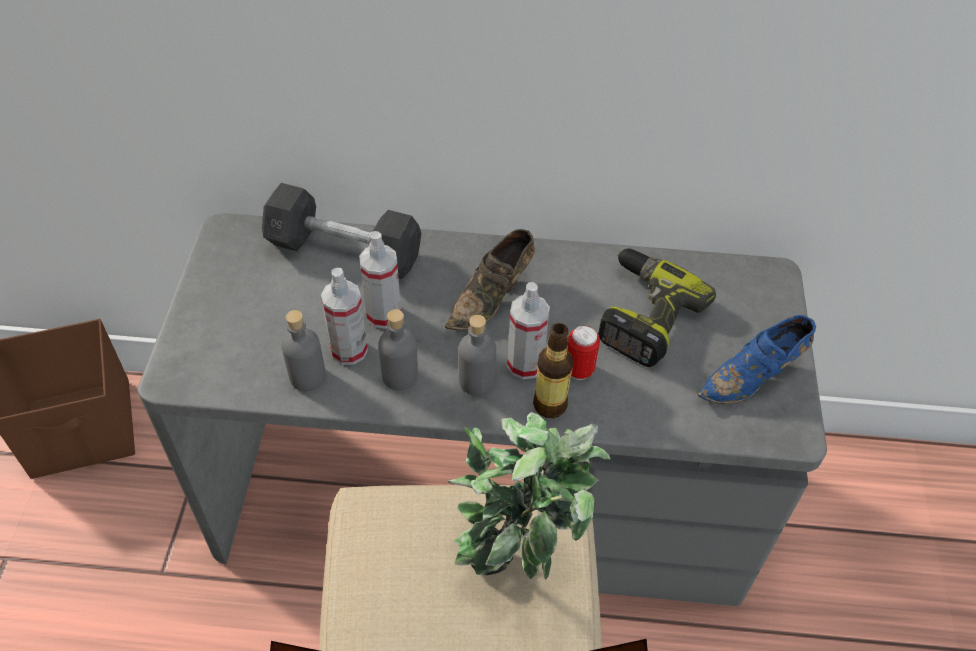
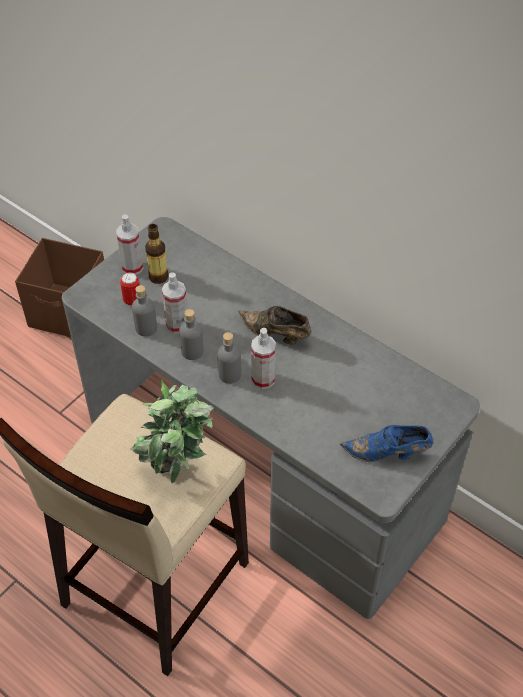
camera: 35 degrees right, 0 degrees up
grey dumbbell [262,183,421,279] -> none
spray bottle [359,231,401,329] -> spray bottle moved to [116,214,143,275]
brown shoe [445,229,535,330] -> brown shoe turned 45 degrees clockwise [238,306,311,345]
bottle [533,323,573,418] -> bottle moved to [145,224,169,284]
can [567,325,600,380] -> can moved to [120,272,140,307]
power drill [598,248,716,367] -> none

